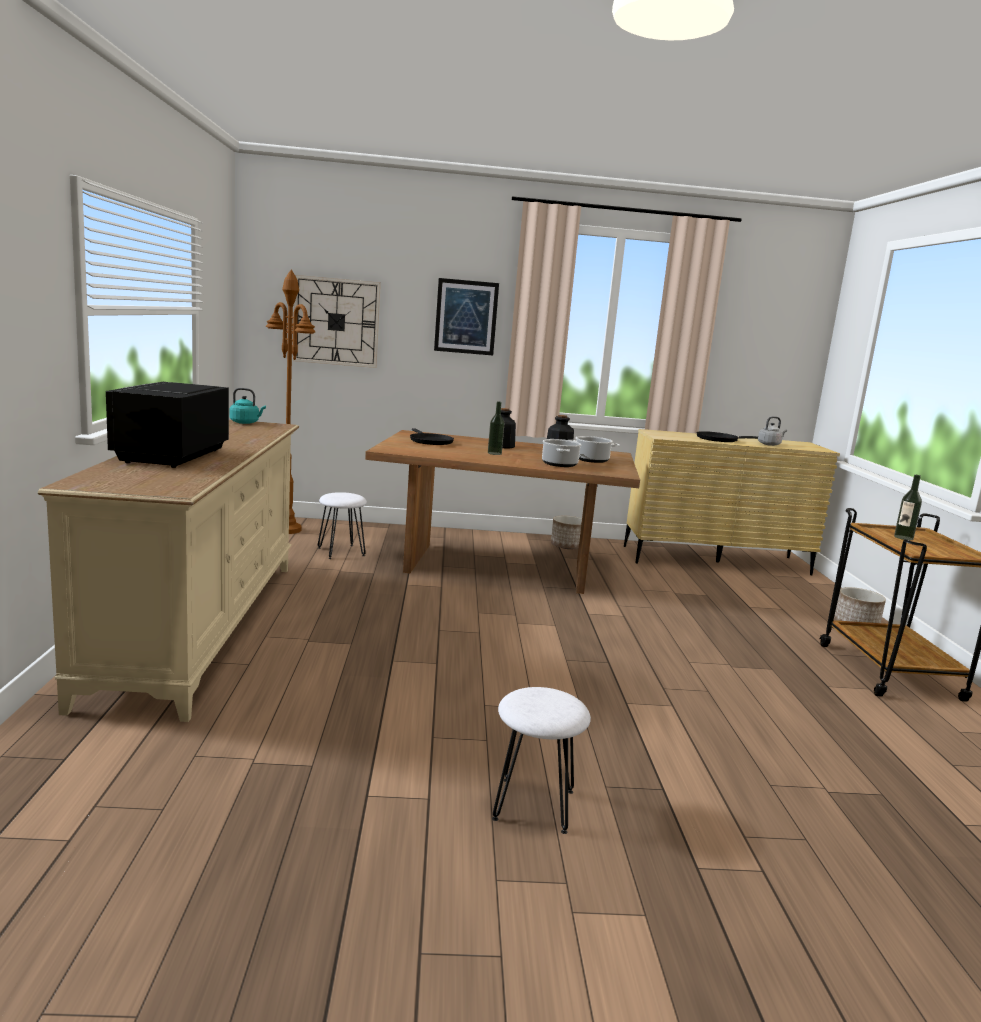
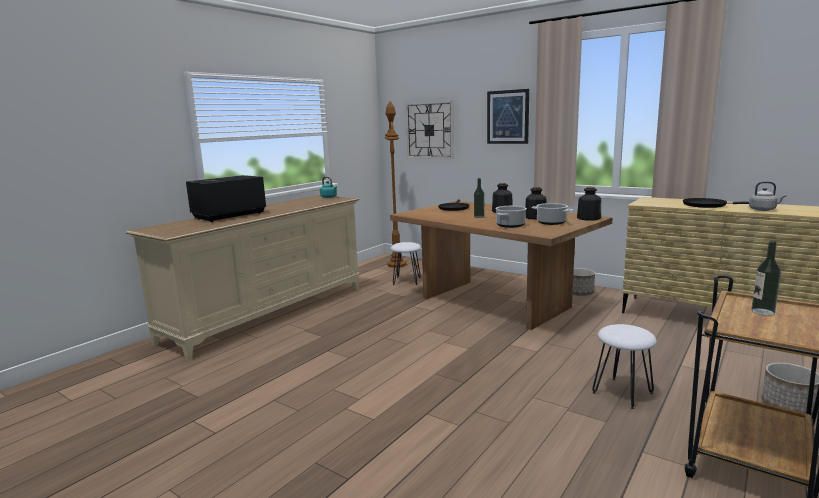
camera: 40 degrees right, 0 degrees up
white stool [492,687,591,834] -> white stool moved to [592,324,657,409]
none -> bottle [577,187,601,221]

